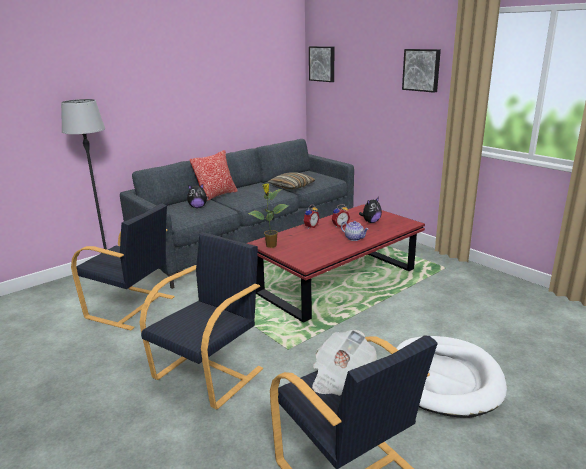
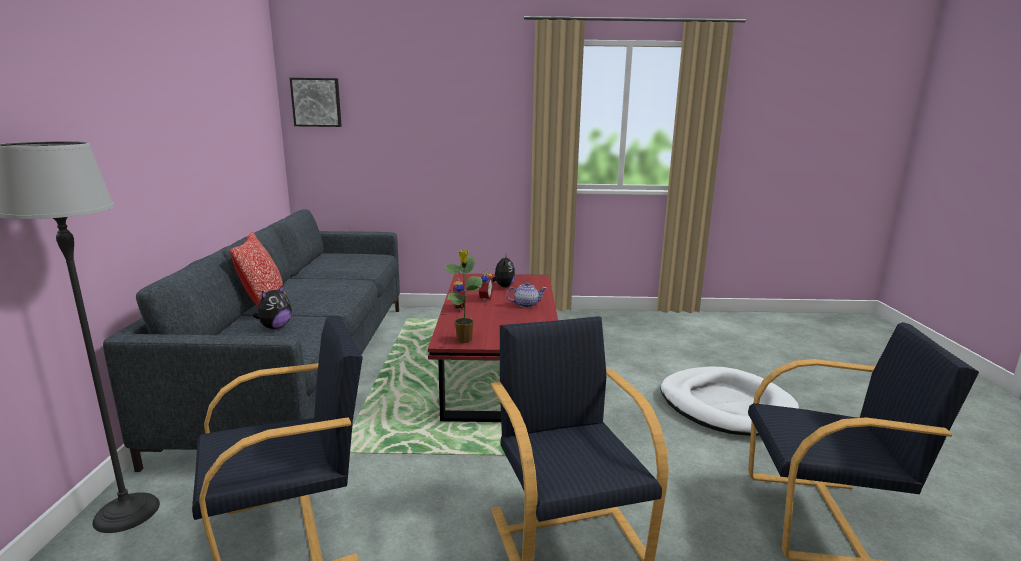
camera: 50 degrees left, 5 degrees down
pillow [267,172,316,189] -> none
newspaper [312,330,377,396] -> none
picture [402,49,441,93] -> none

